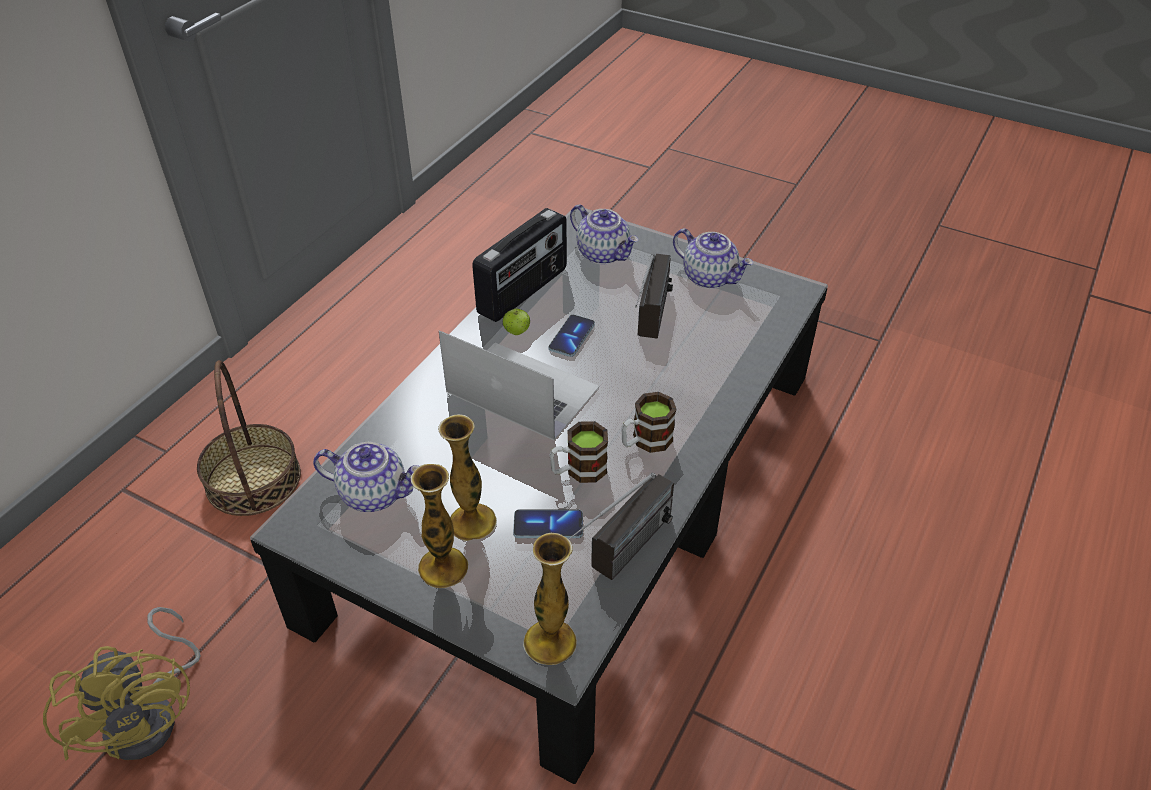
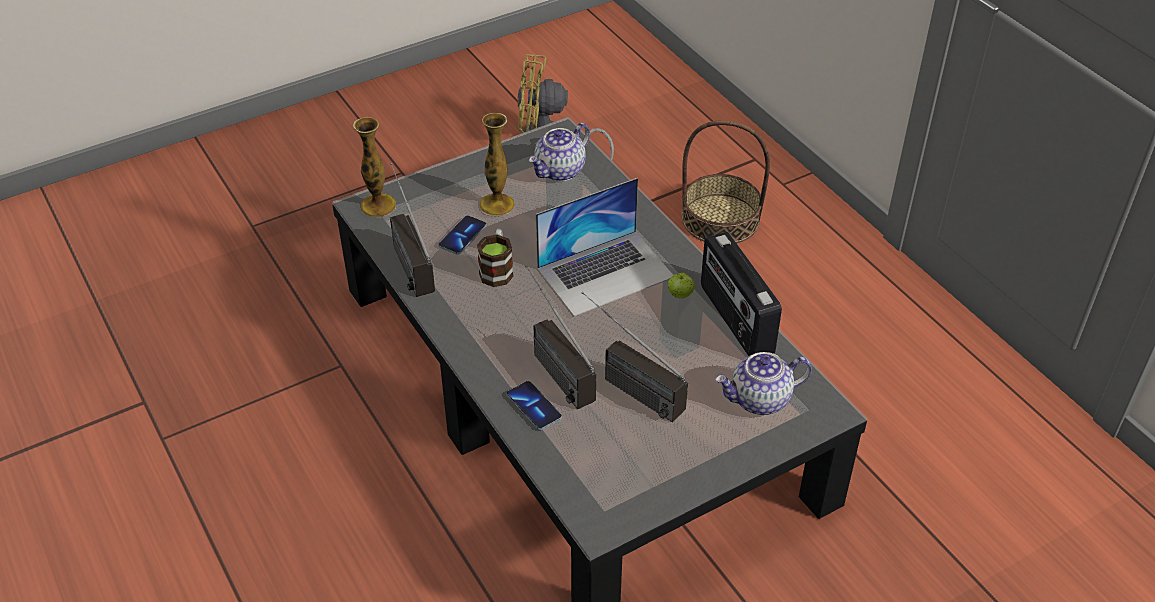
camera: 120 degrees right, 0 degrees up
vase [410,464,469,588] -> none
phone [549,315,595,357] -> phone moved to [507,381,562,430]
mug [621,392,676,453] -> none
teapot [673,228,753,289] -> none
none -> radio [525,265,596,410]

